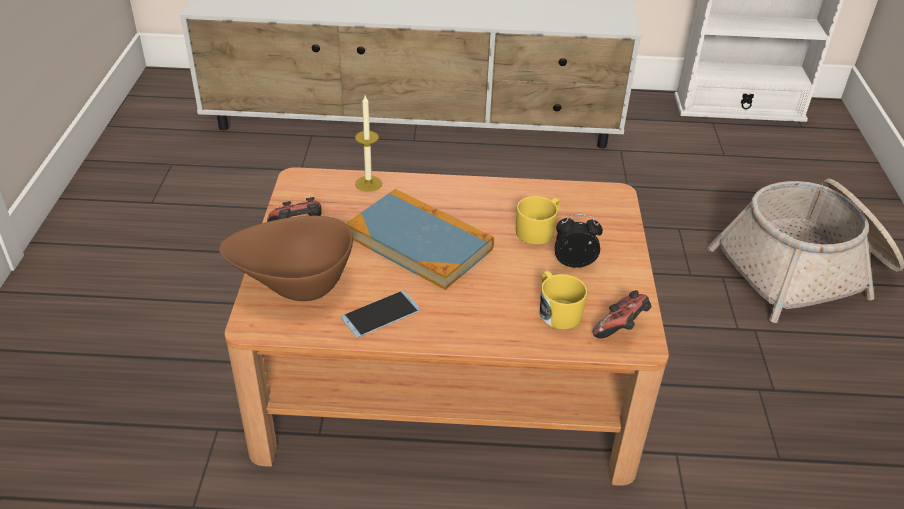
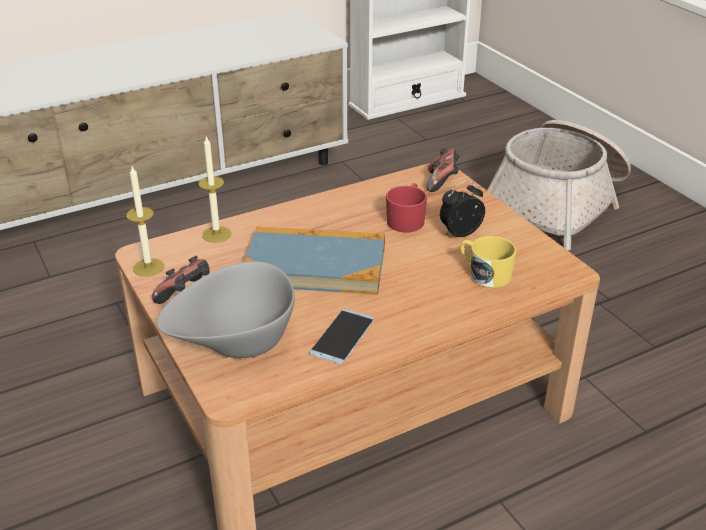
camera: 30 degrees left, 5 degrees down
brown bowl [219,216,353,301] -> grey bowl [157,261,295,358]
yellow mug [516,196,561,245] -> red mug [386,183,427,232]
game controller [593,290,651,339] -> game controller moved to [427,148,459,192]
none -> candle [126,166,164,277]

